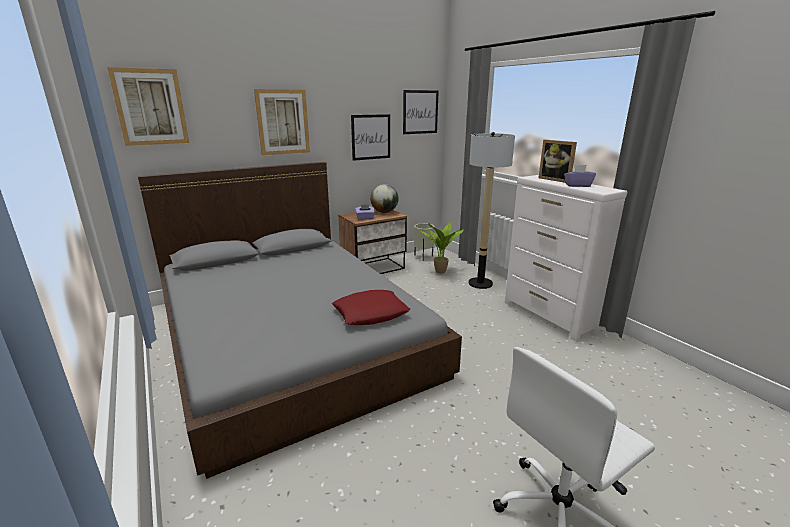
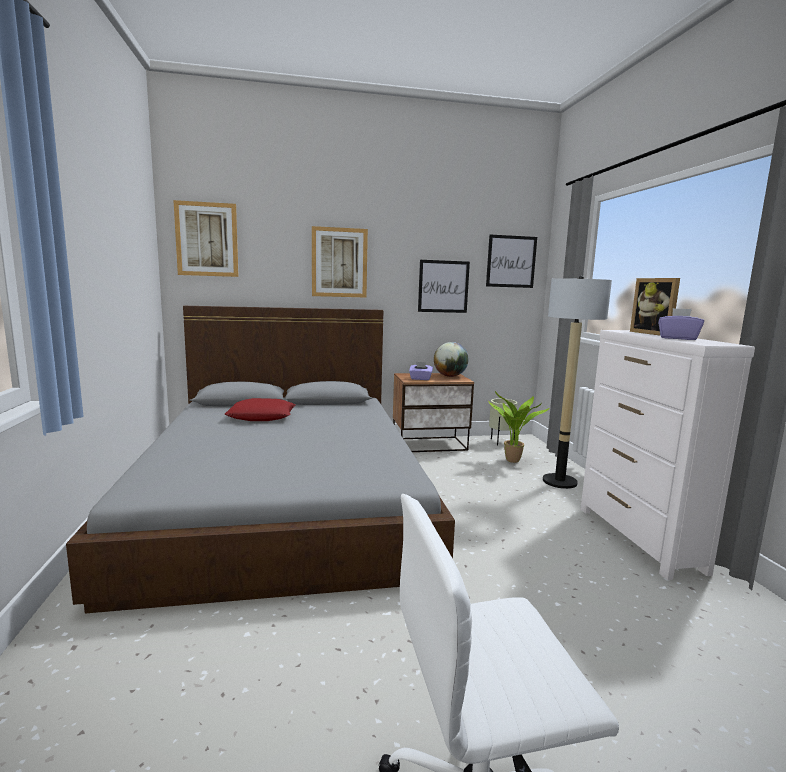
camera: 20 degrees right, 10 degrees down
red pillow [332,290,410,325] -> red pillow moved to [225,398,296,421]

